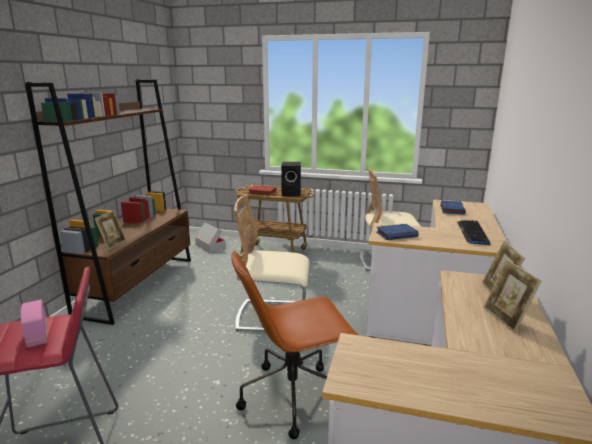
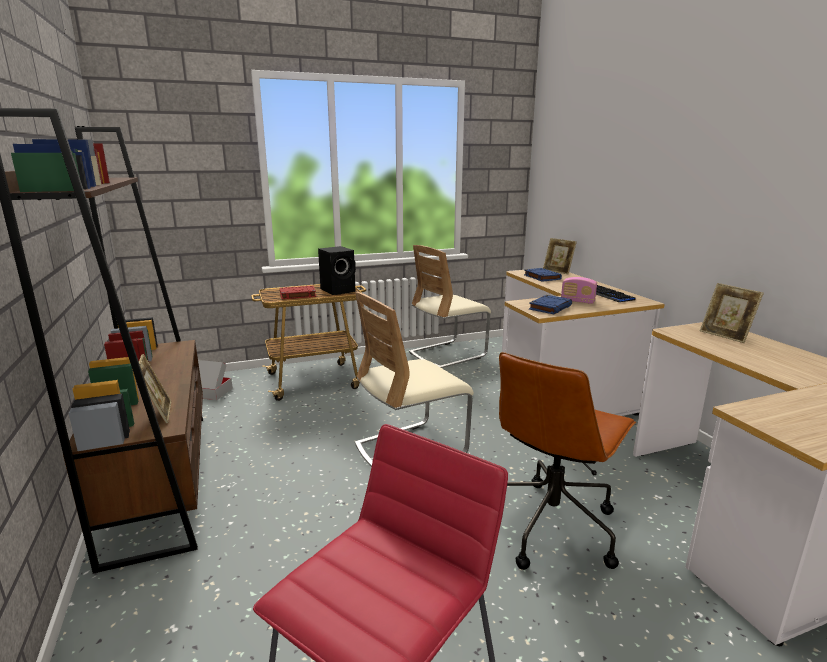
camera: 35 degrees left, 0 degrees up
radio [21,300,47,348] -> radio moved to [561,277,597,304]
picture frame [483,259,541,333] -> picture frame moved to [543,238,577,274]

